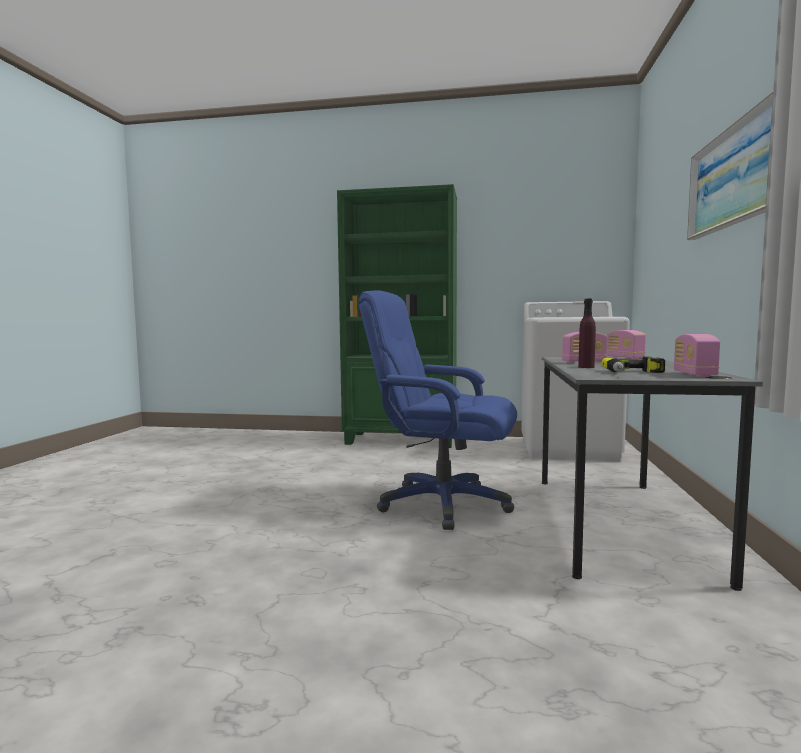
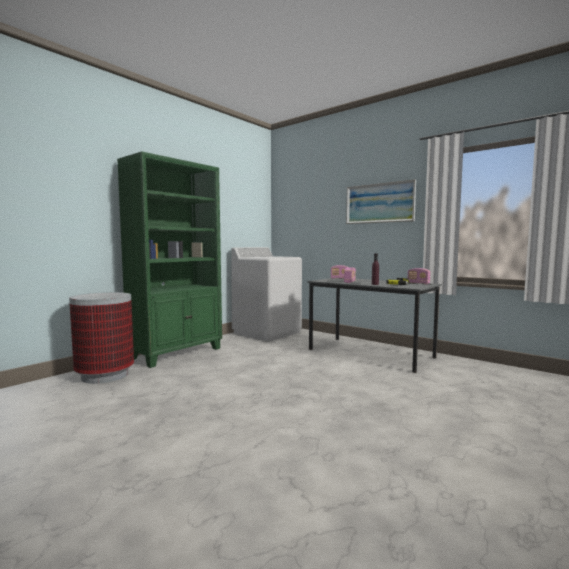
camera: 60 degrees left, 0 degrees up
blue office chair [358,290,517,530] -> none
none -> trash can [69,292,134,384]

